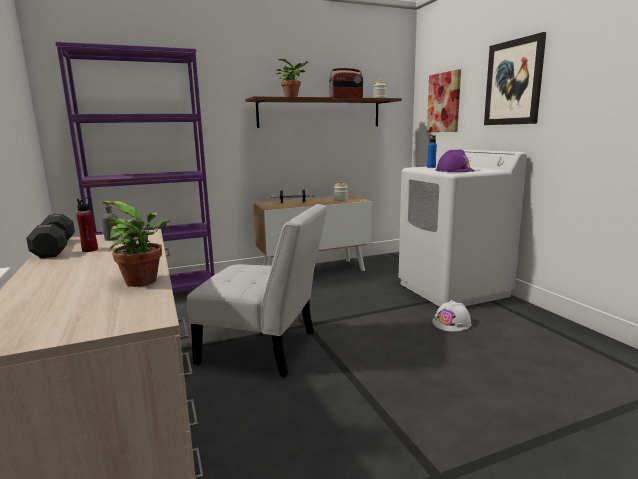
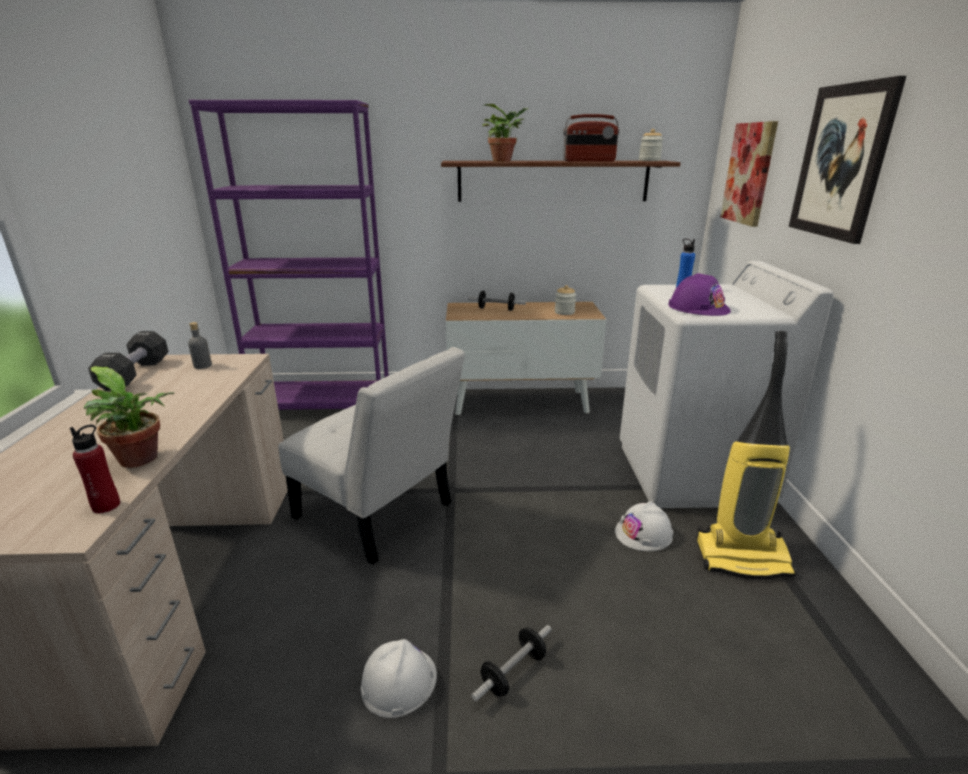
camera: 20 degrees right, 10 degrees up
red bottle [76,197,98,252] -> red bottle moved to [70,425,120,513]
none -> white hard hat [361,639,437,718]
none -> dumbbell [471,625,552,702]
none -> vacuum cleaner [696,331,797,580]

